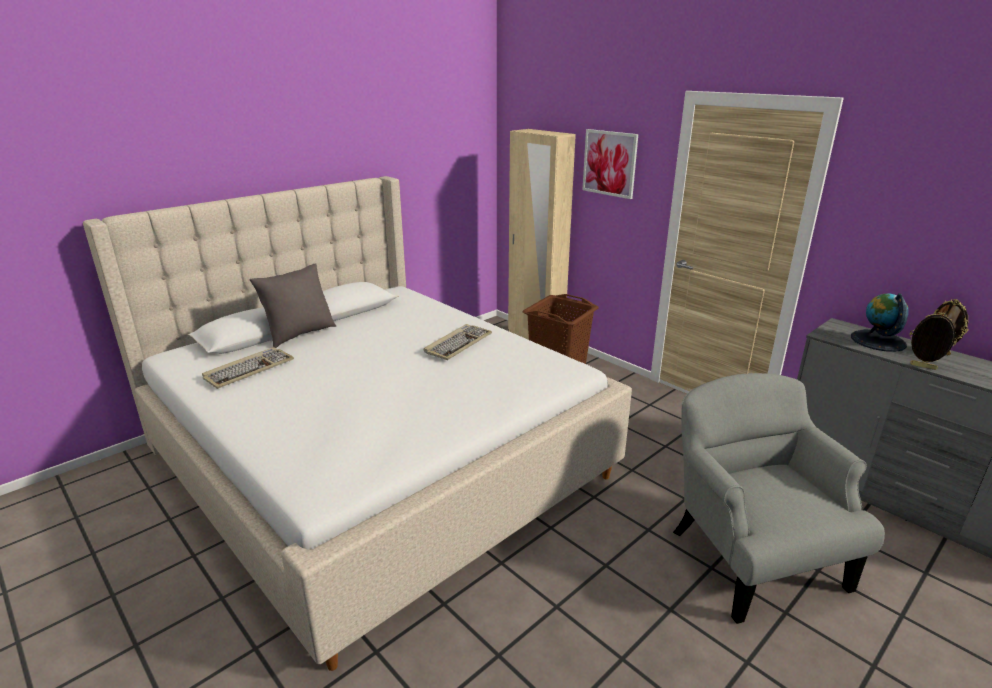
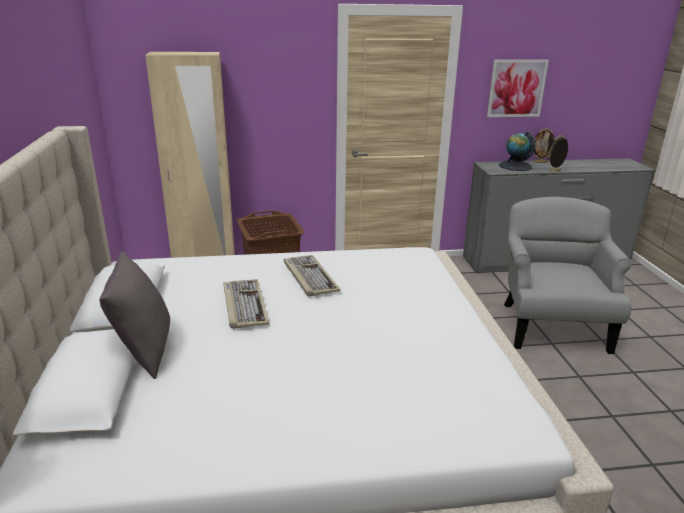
camera: 55 degrees left, 0 degrees up
keyboard [202,347,294,389] -> keyboard moved to [223,279,269,329]
picture [582,129,639,199] -> picture moved to [487,60,549,117]
grey armchair [673,373,885,624] -> grey armchair turned 75 degrees clockwise [504,197,632,354]

